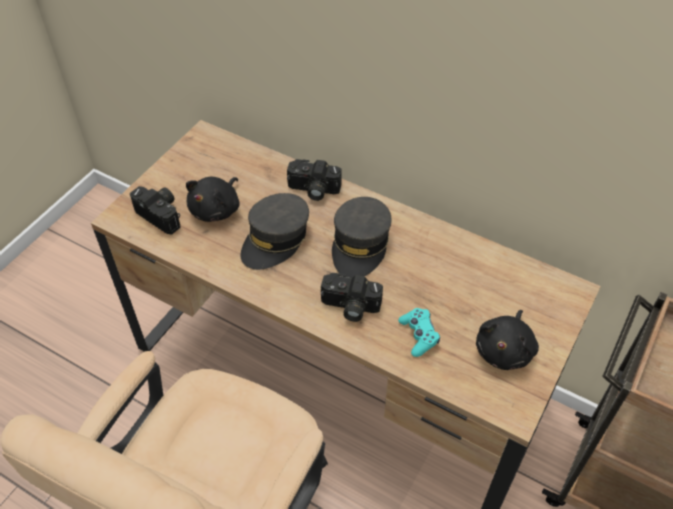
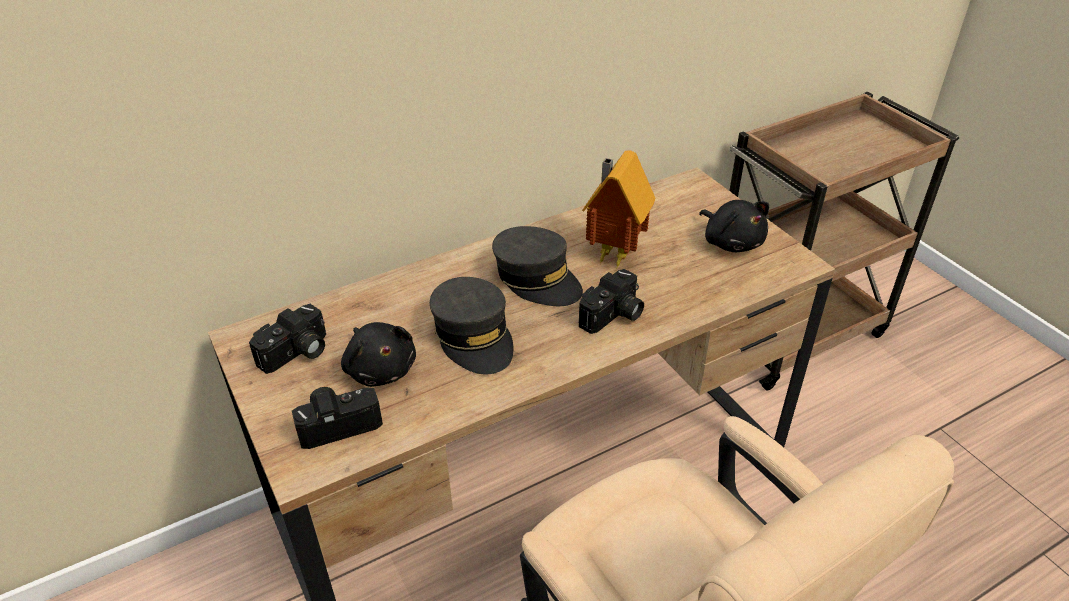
camera: 60 degrees left, 10 degrees down
camera [287,159,342,201] -> camera moved to [249,304,326,374]
turquoise game controller [398,308,440,357] -> none
none -> toy house [582,150,655,267]

